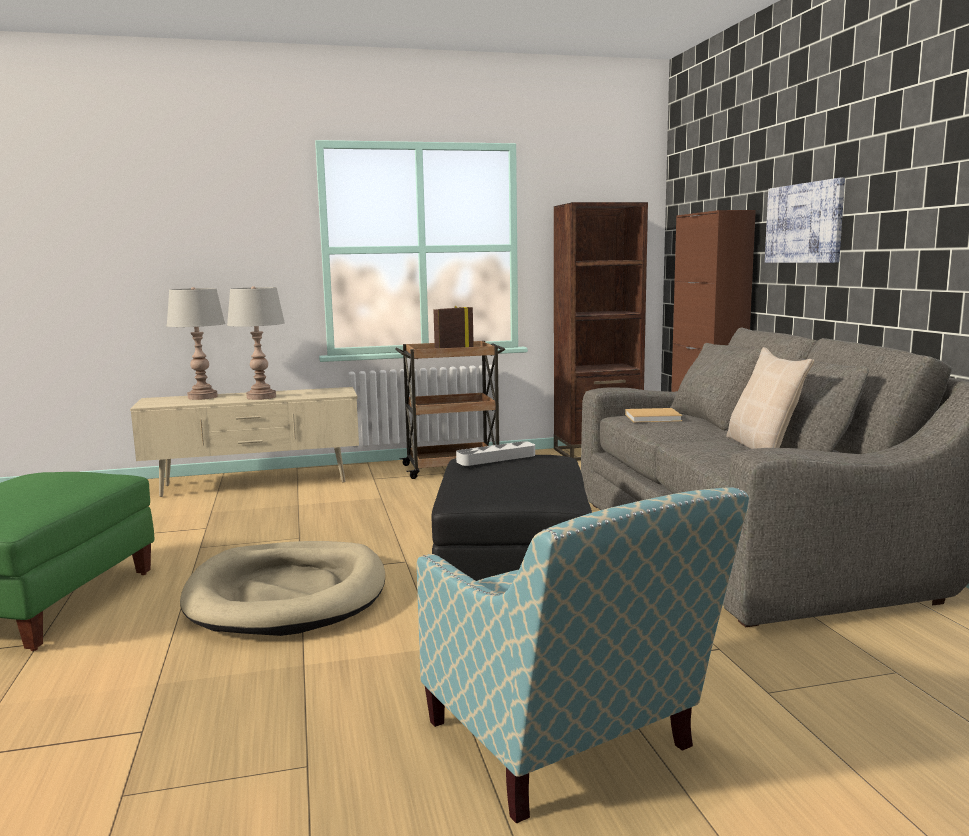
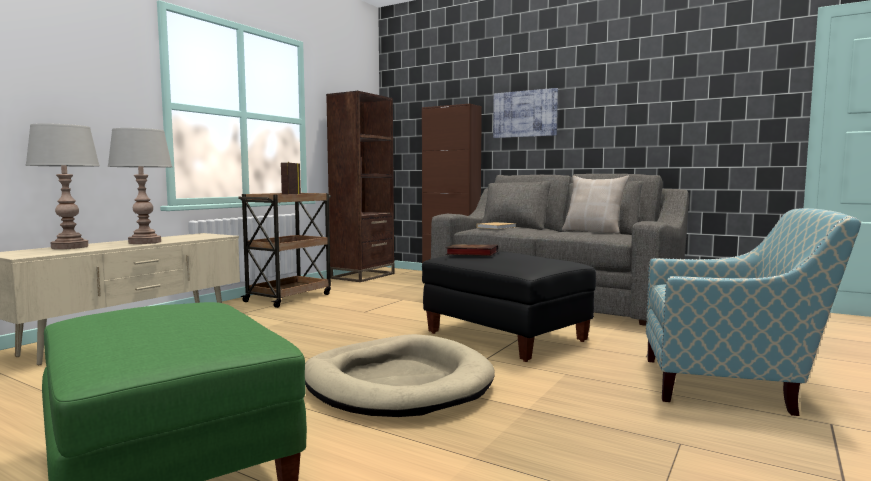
camera: 45 degrees left, 5 degrees down
grey tray [456,441,535,466] -> book [446,244,498,256]

